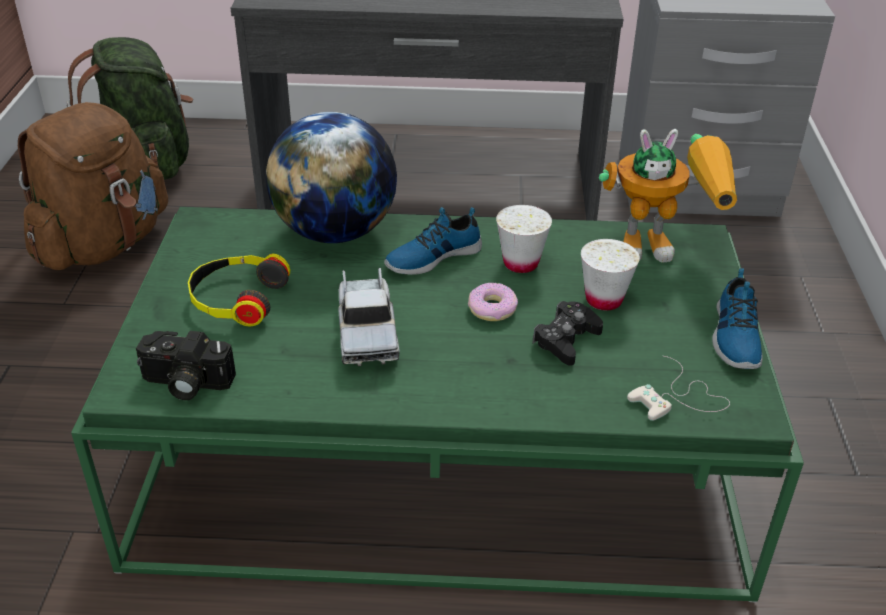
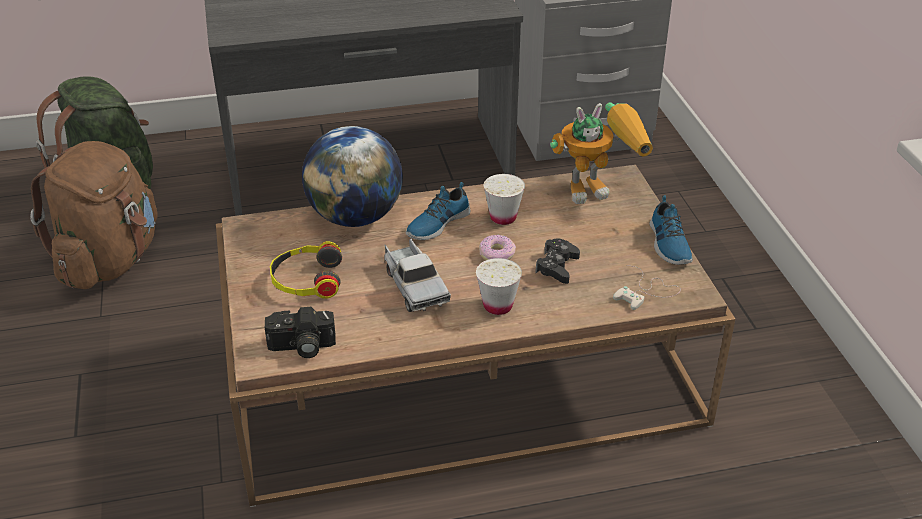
camera: 15 degrees left, 0 degrees up
green coffee table [71,207,804,602] -> brown coffee table [216,165,736,507]
white cup [581,239,640,310] -> white cup moved to [476,258,522,315]

